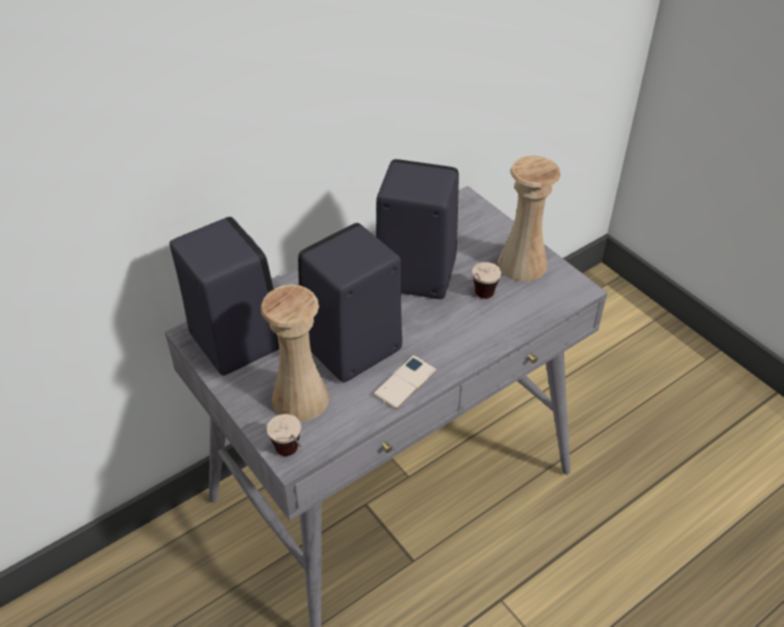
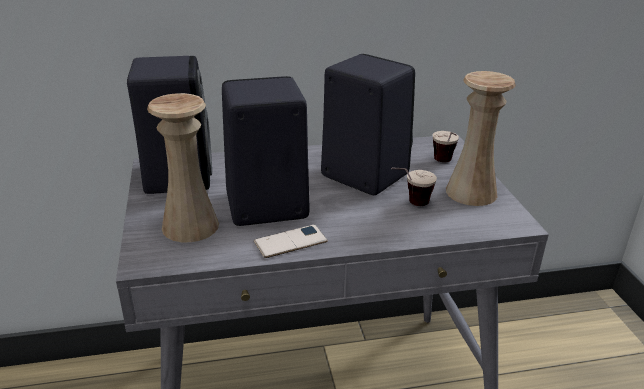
camera: 25 degrees right, 15 degrees down
cup [267,414,301,456] -> cup moved to [433,131,459,162]

